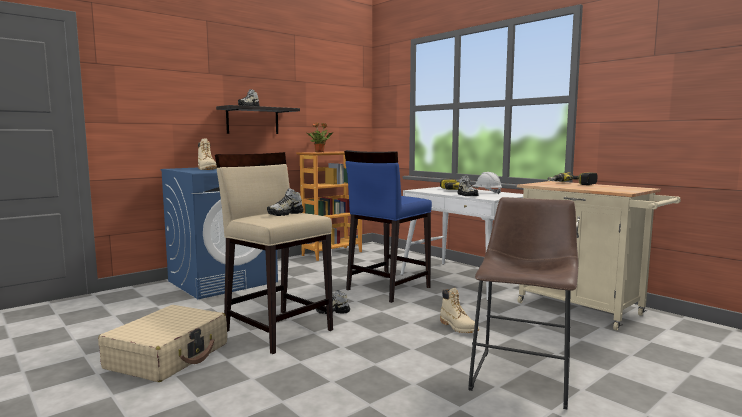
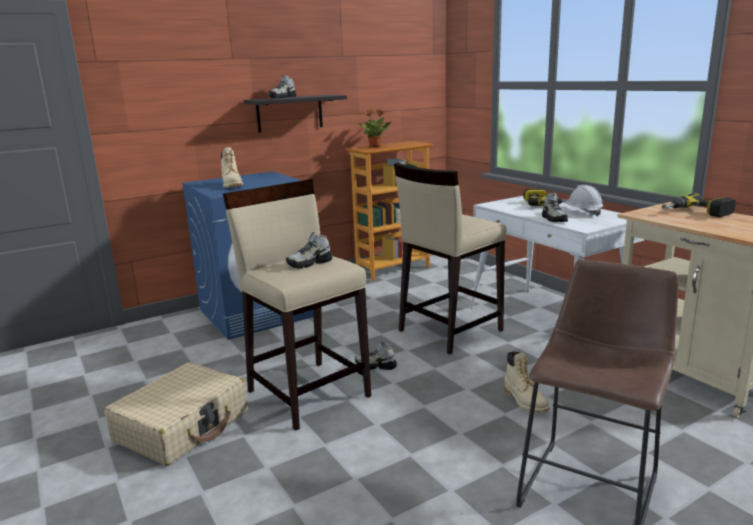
camera: 10 degrees right, 10 degrees up
blue stool [344,150,432,303] -> beige stool [394,162,506,355]

